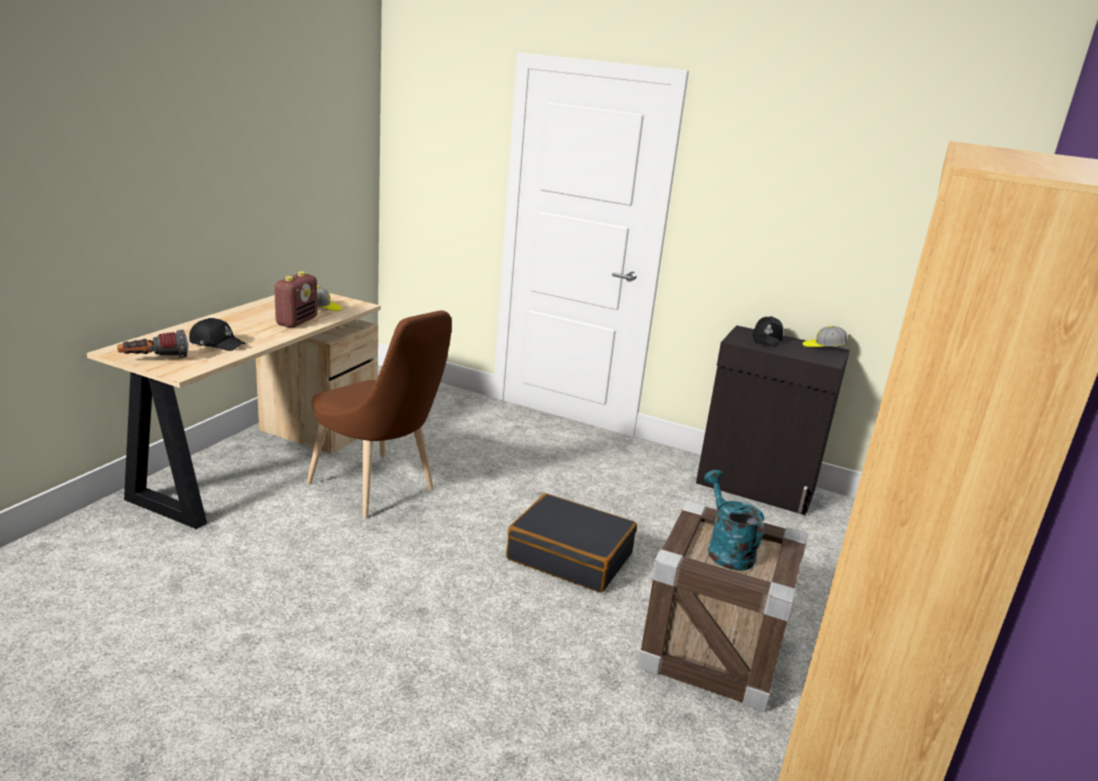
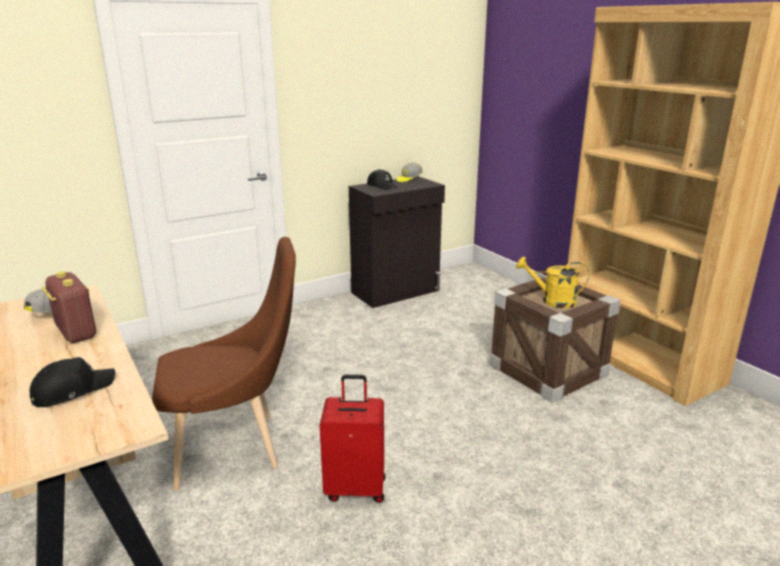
camera: 55 degrees left, 0 degrees up
flashlight [117,330,188,358] -> none
black suitcase [506,493,637,592] -> none
turquoise watering can [704,470,765,571] -> yellow watering can [516,257,589,308]
none -> red suitcase [320,375,385,503]

